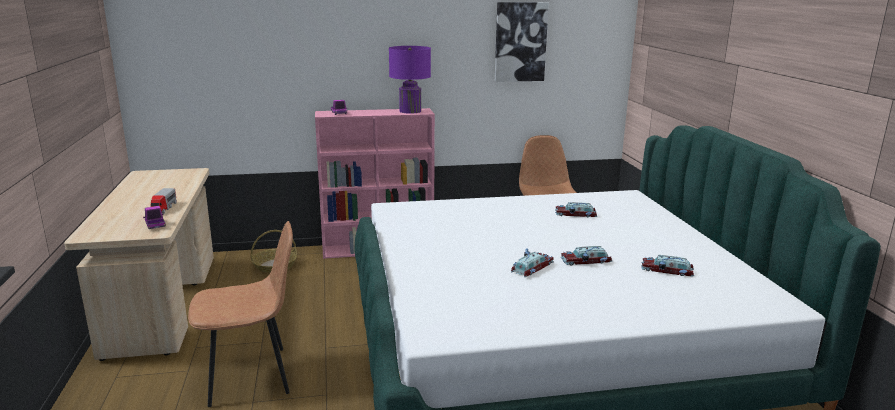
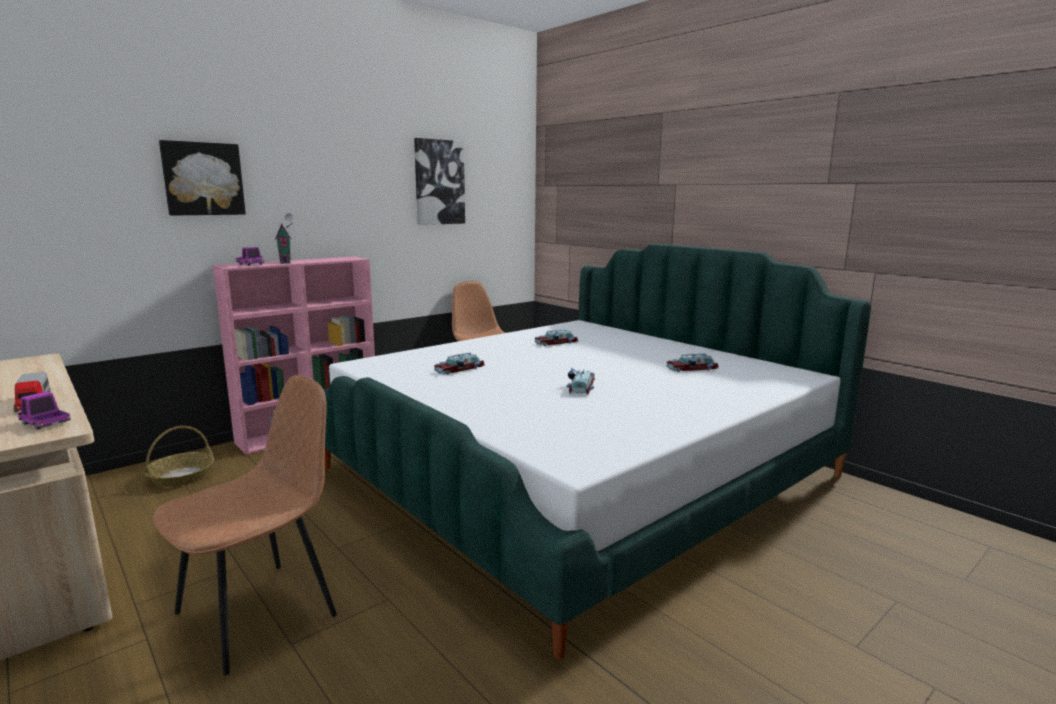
camera: 30 degrees left, 5 degrees down
purple table lamp [389,46,431,114] -> none
toy car [561,246,612,265] -> toy car moved to [434,352,485,375]
none -> picture [159,140,246,216]
none -> toy house [275,213,293,264]

